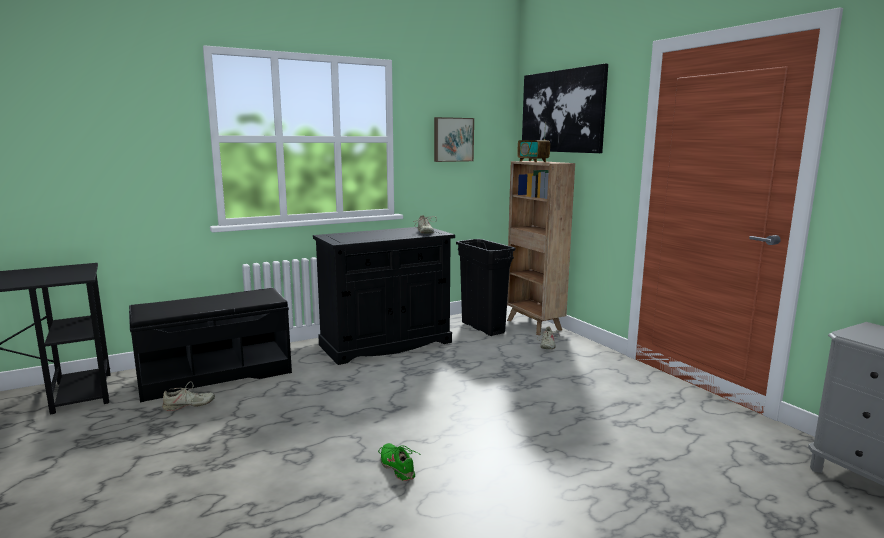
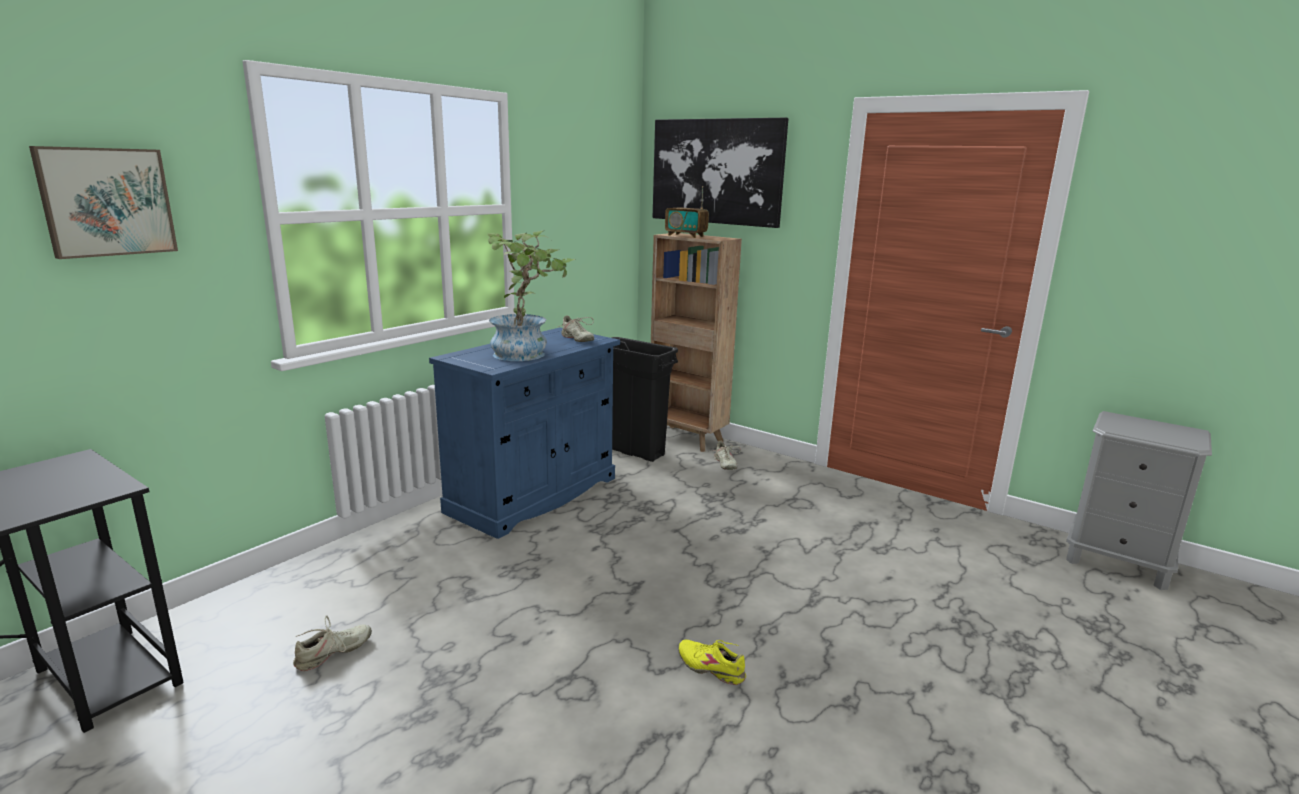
camera: 25 degrees left, 5 degrees up
black bench [129,288,292,402] -> none
black cabinet [313,227,455,365] -> blue cabinet [429,328,620,539]
green shoe [378,443,421,481] -> yellow shoe [678,639,746,685]
picture [434,117,474,162] -> picture moved to [29,146,178,259]
none -> potted plant [487,230,575,361]

